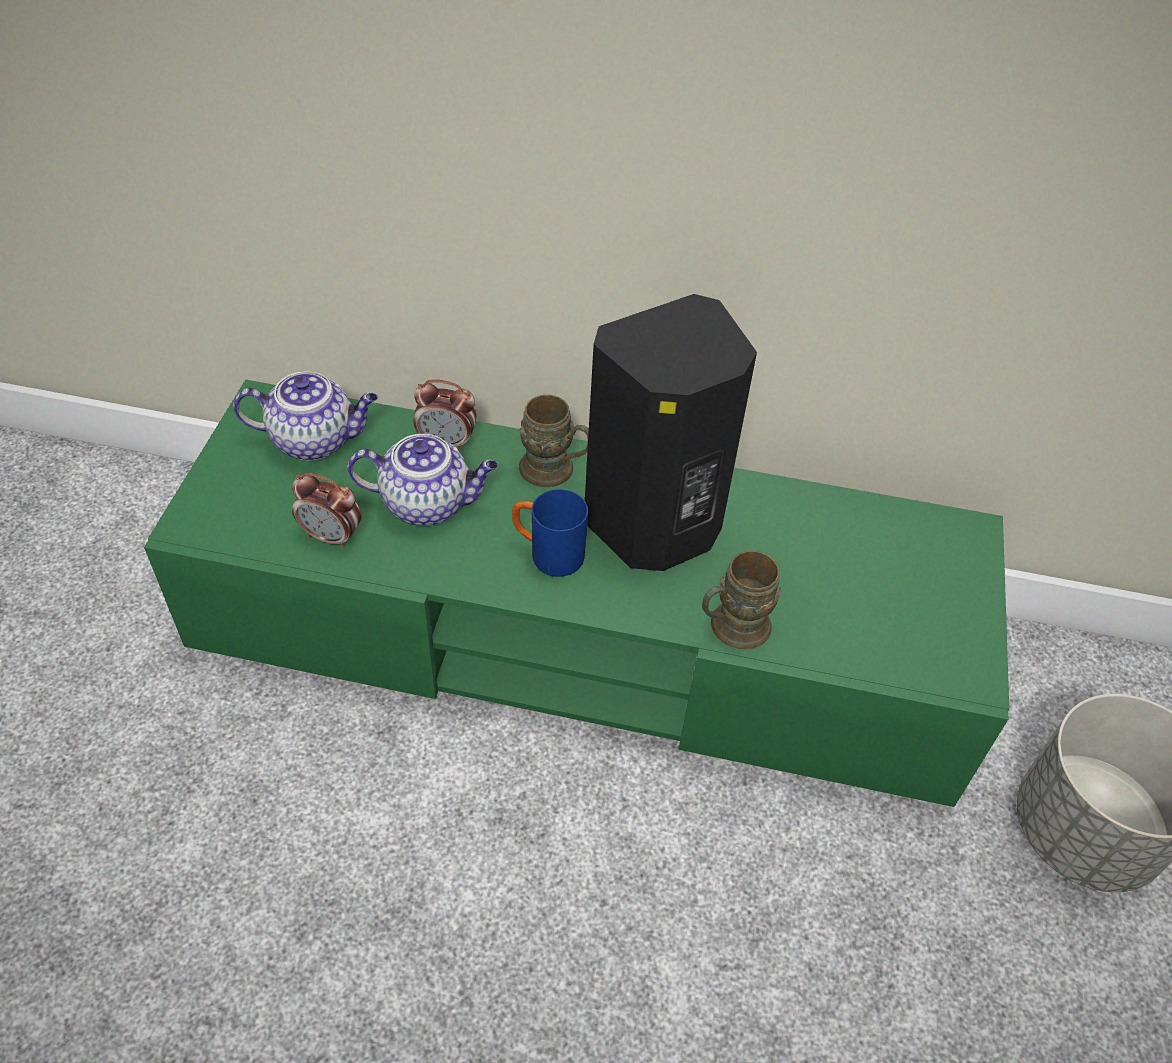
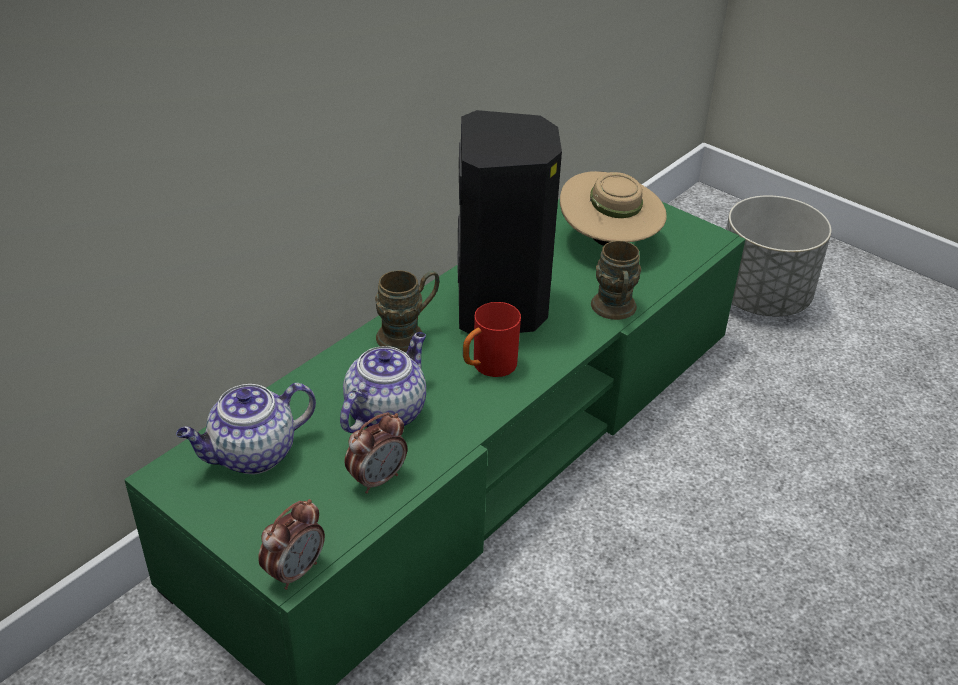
camera: 60 degrees left, 10 degrees down
teapot [233,371,378,461] -> teapot turned 150 degrees counterclockwise [176,383,316,474]
alarm clock [413,380,476,451] -> alarm clock moved to [258,499,325,590]
blue mug [512,489,588,577] -> red mug [463,302,521,377]
none -> beige hat [560,171,667,246]

